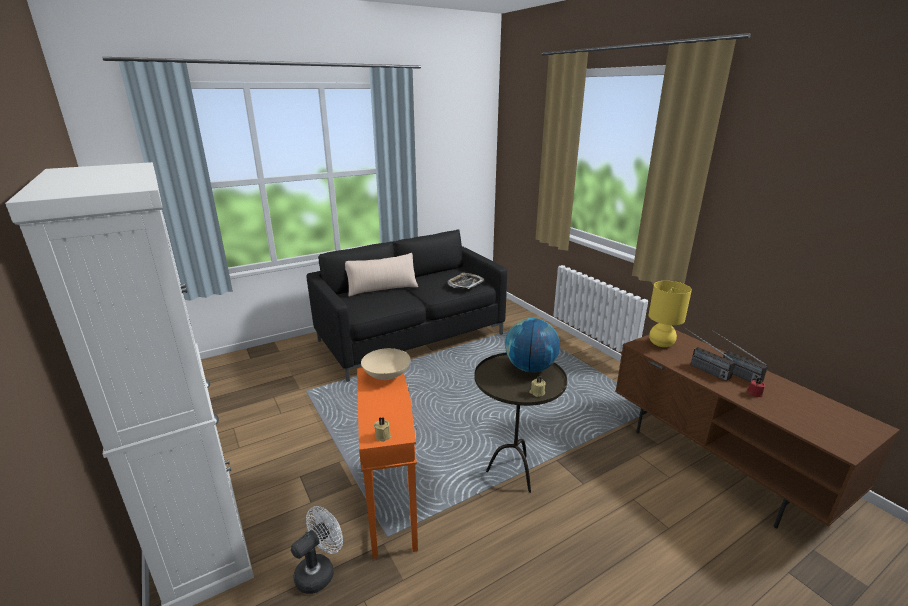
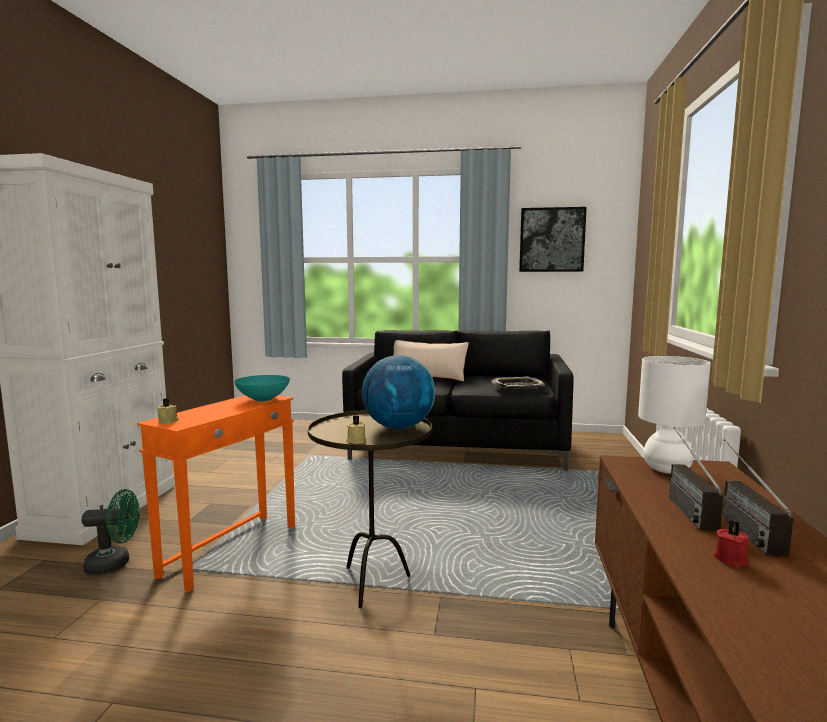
camera: 40 degrees right, 15 degrees down
white fan [291,506,343,594] -> green fan [82,489,140,575]
beige bowl [361,348,411,380] -> turquoise bowl [234,375,290,402]
yellow table lamp [649,281,692,347] -> white table lamp [638,356,711,474]
none -> picture [519,207,587,272]

